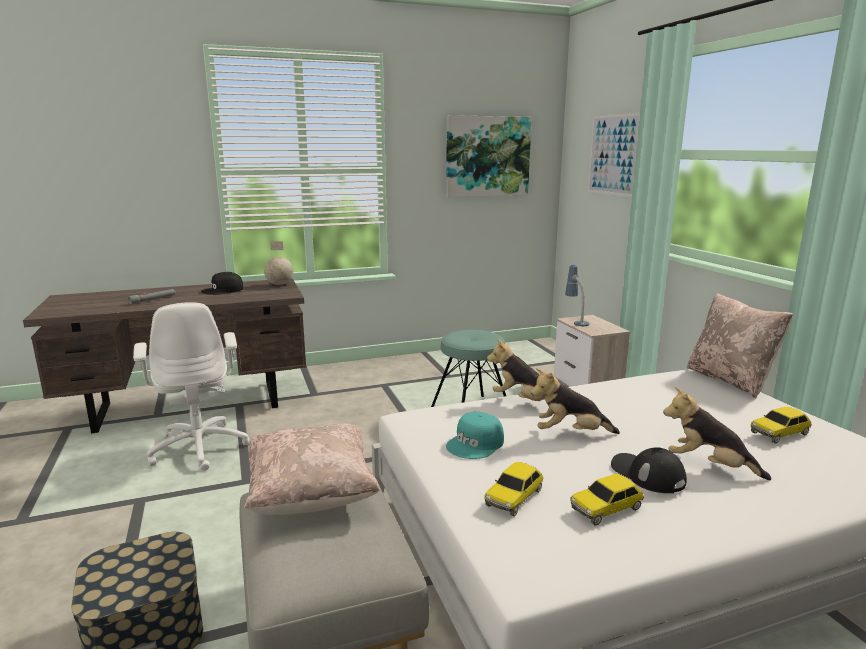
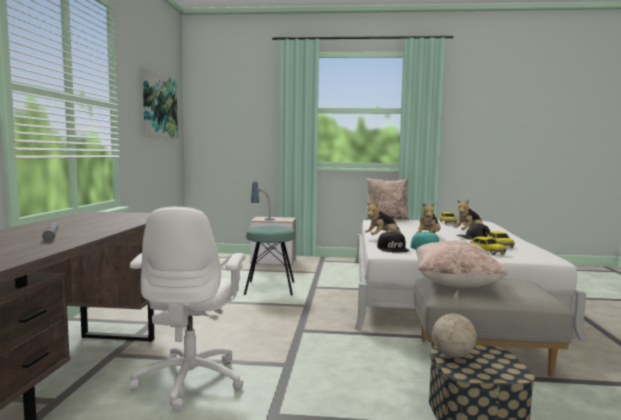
camera: 65 degrees left, 10 degrees down
white office chair [133,302,250,471] -> white office chair turned 90 degrees clockwise [130,207,245,411]
black cap [201,272,244,295] -> black cap moved to [377,232,409,253]
globe [264,241,293,285] -> globe moved to [432,290,477,358]
picture [588,113,640,197] -> none

